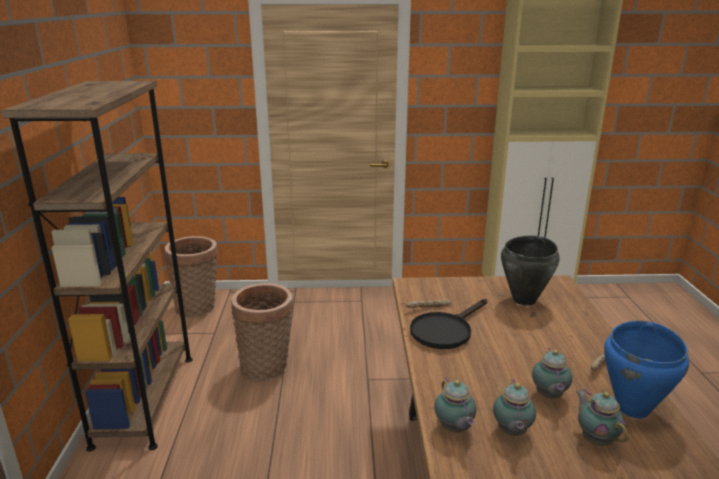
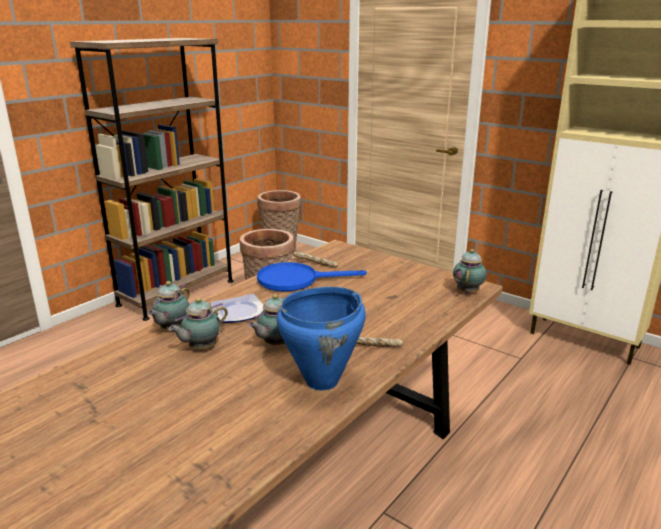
camera: 40 degrees right, 0 degrees up
black frying pan [410,299,487,349] -> blue frying pan [257,262,367,292]
black cooking pot [501,236,559,306] -> none
teapot [576,389,629,446] -> teapot moved to [453,249,487,294]
none -> plate [210,294,263,323]

